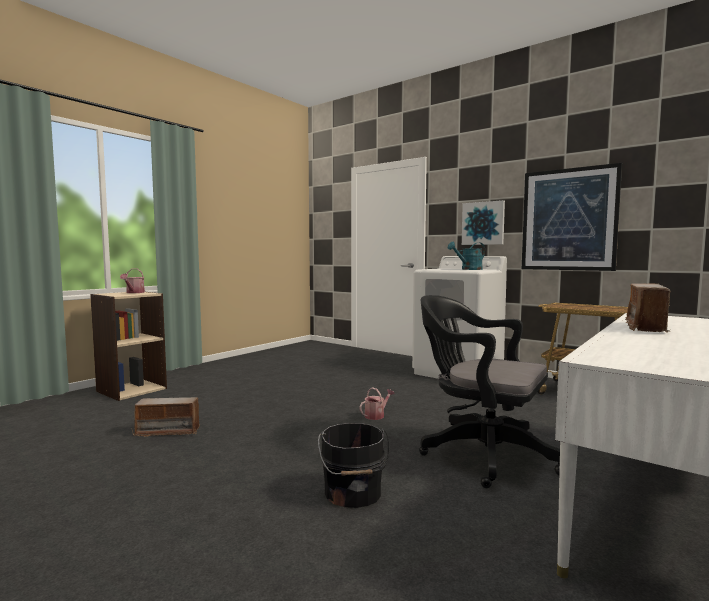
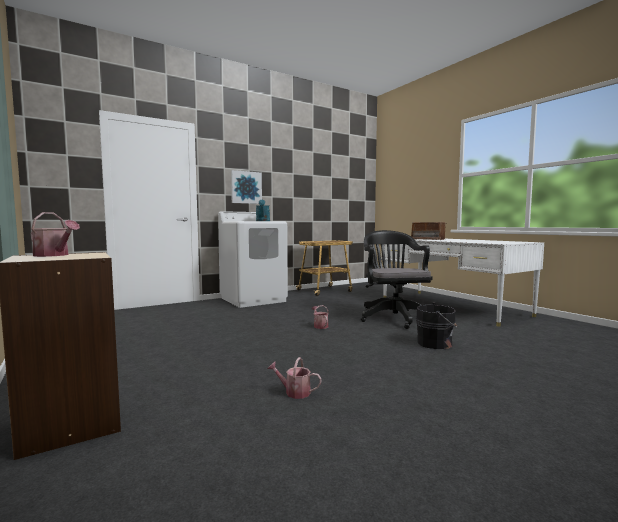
camera: 70 degrees left, 0 degrees up
radio [131,397,201,437] -> watering can [267,357,322,399]
black office chair [419,295,560,488] -> black office chair turned 120 degrees clockwise [361,230,433,329]
picture [522,163,622,271] -> none

